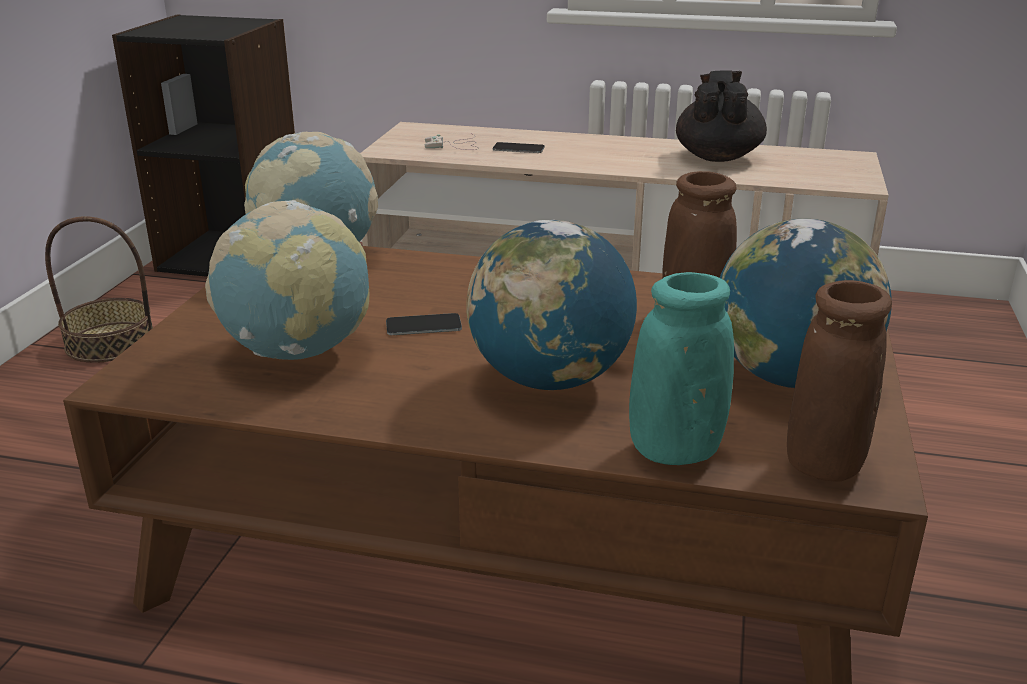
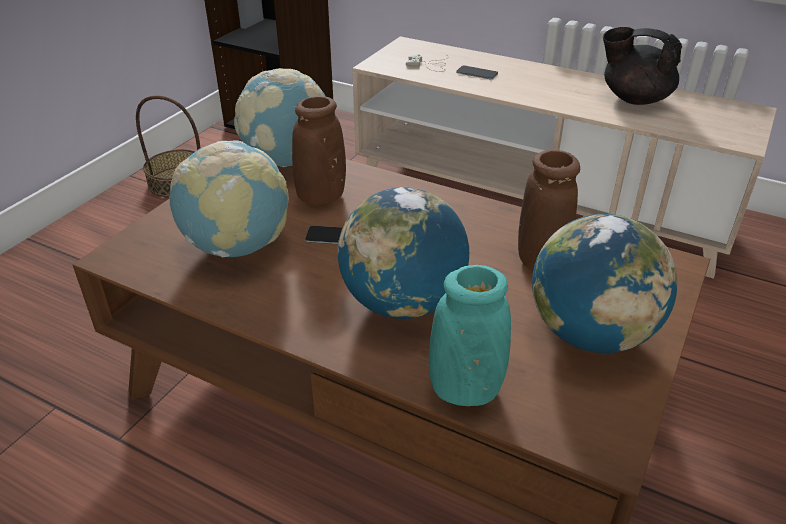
camera: 15 degrees right, 10 degrees up
black teapot [676,71,767,162] -> black teapot turned 90 degrees counterclockwise [603,27,682,105]
brown vase [787,280,892,482] -> brown vase moved to [292,96,346,206]

